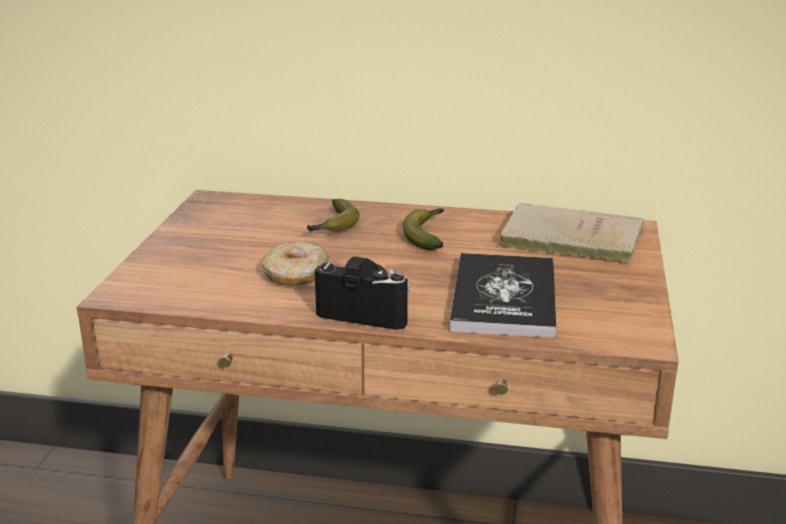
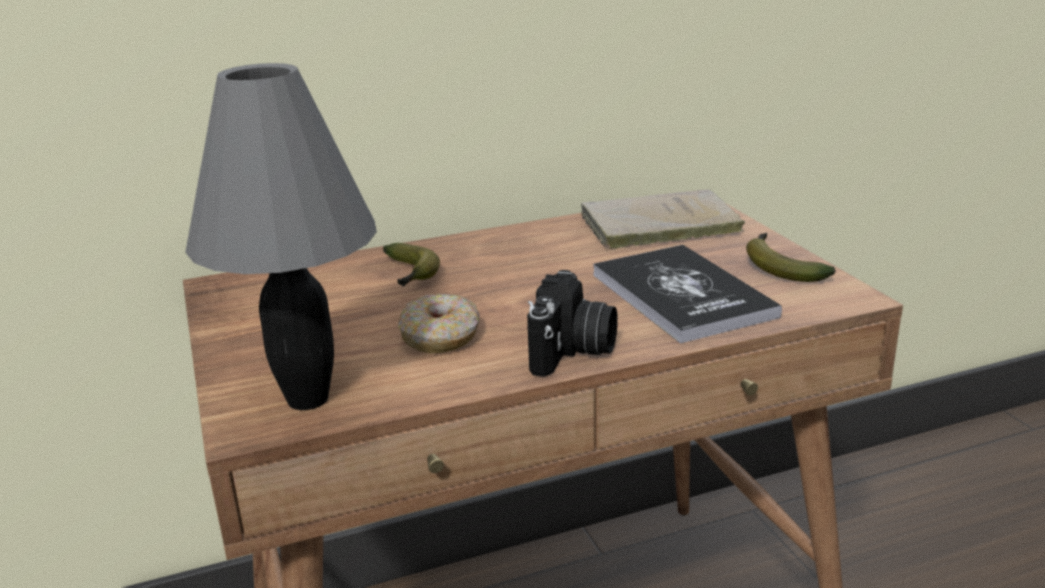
camera: 30 degrees left, 0 degrees up
camera [315,256,410,330] -> camera turned 120 degrees clockwise [527,270,618,377]
banana [402,208,444,250] -> banana moved to [746,233,836,282]
none -> grey table lamp [185,63,377,410]

